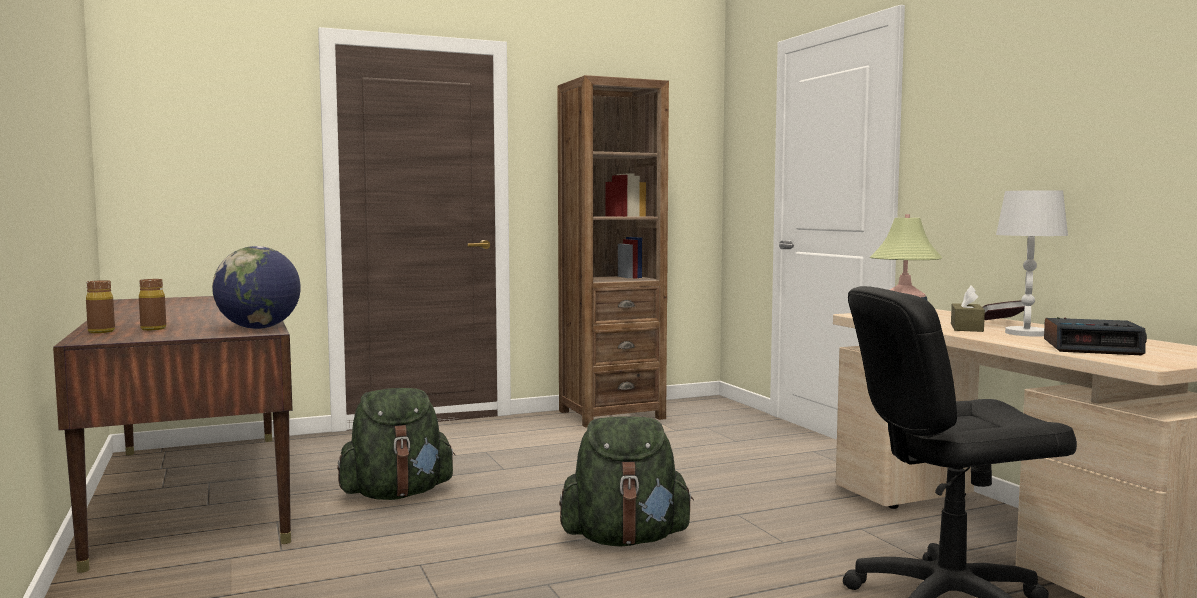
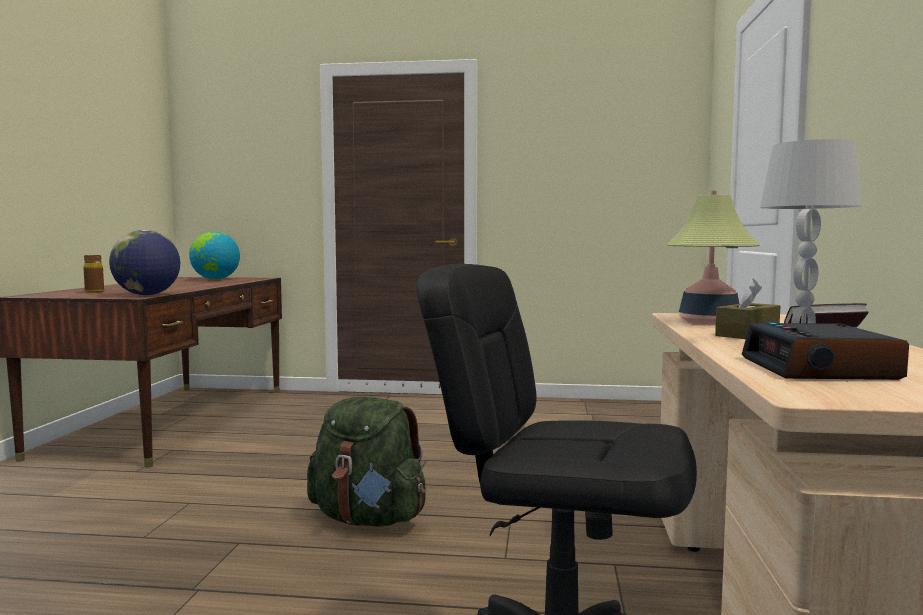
camera: 30 degrees right, 0 degrees up
brown bottle [86,280,115,333] -> none
green backpack [337,388,455,500] -> none
brown bookcase [557,75,669,427] -> none
alarm clock [1044,317,1147,355] -> alarm clock turned 45 degrees clockwise [742,323,909,380]
none -> globe [189,232,240,280]

